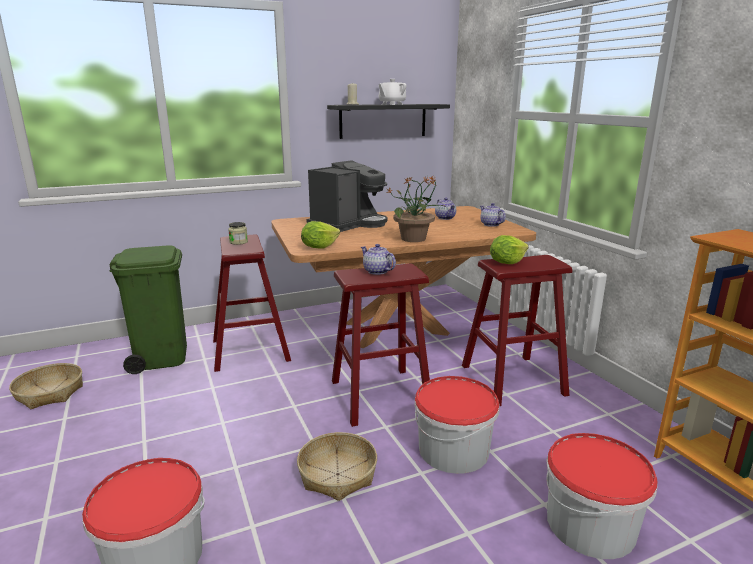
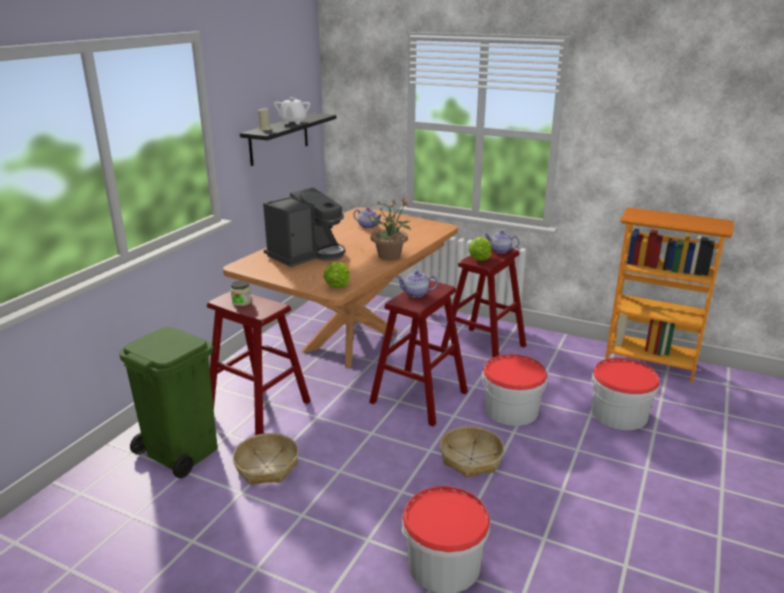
camera: 40 degrees left, 5 degrees up
basket [9,363,83,409] -> basket moved to [233,433,298,485]
coffee machine [306,160,388,232] -> coffee machine turned 45 degrees clockwise [263,187,345,267]
teapot [480,203,506,227] -> teapot moved to [484,230,519,253]

